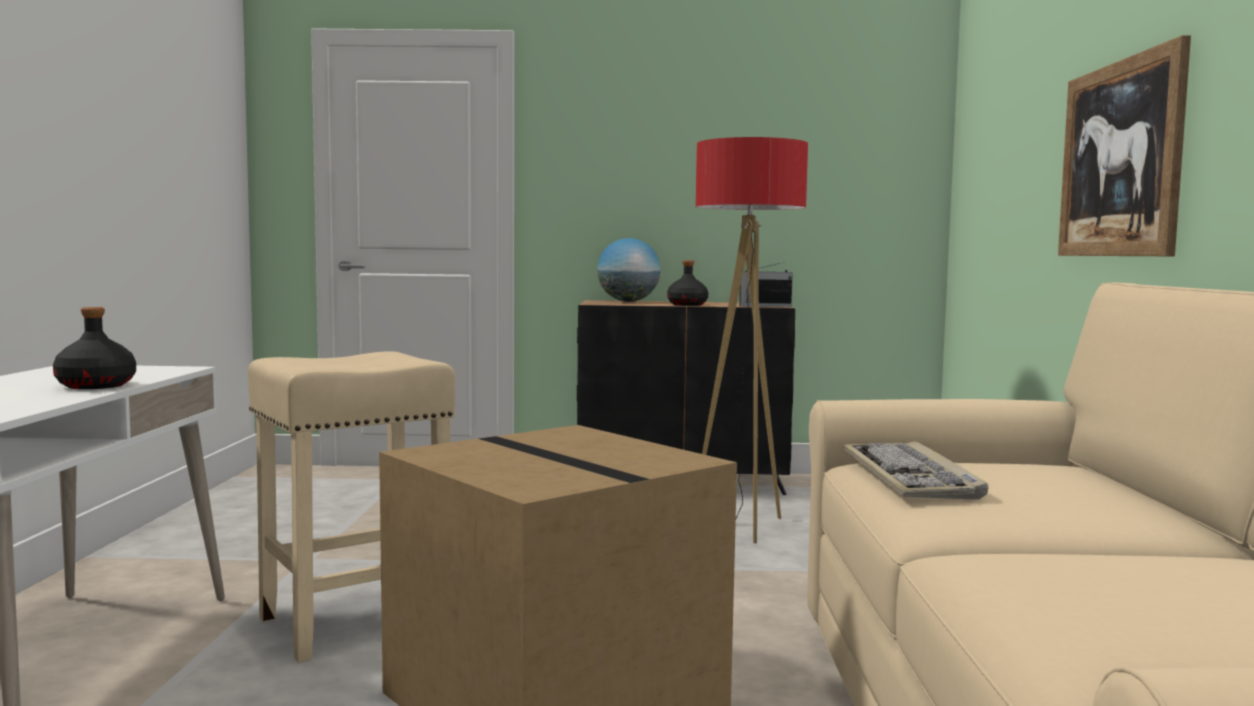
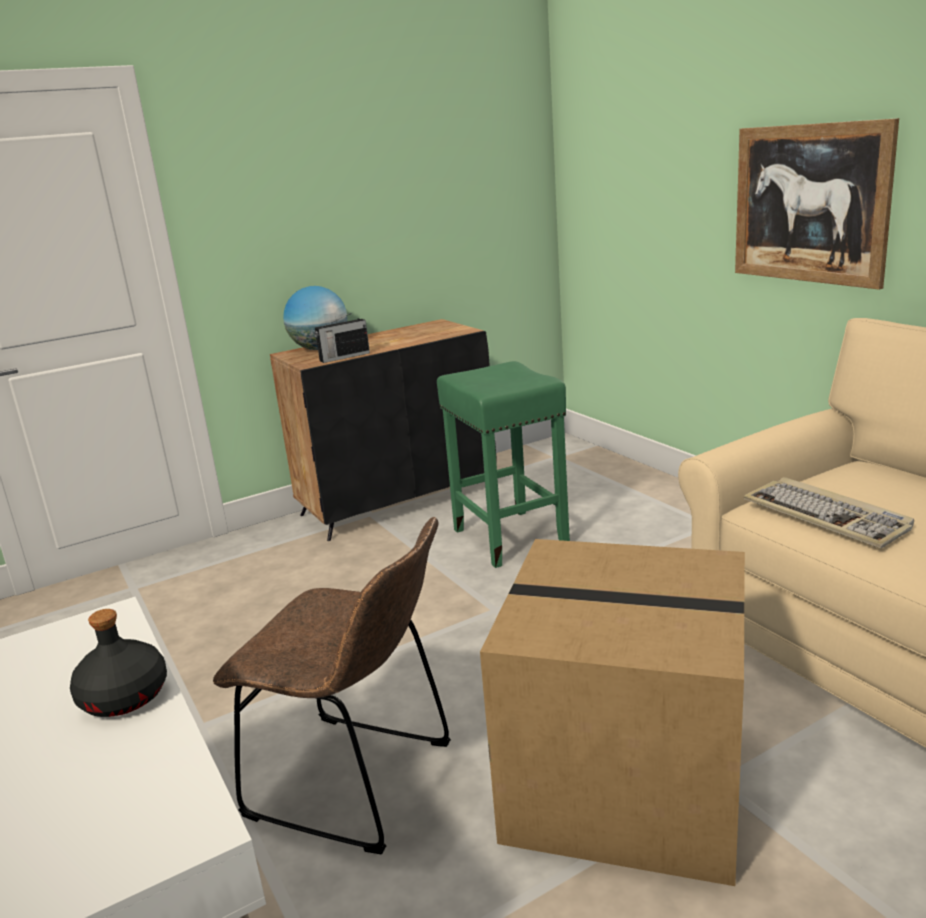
camera: 30 degrees left, 15 degrees up
beige stool [248,351,455,663] -> brown chair [213,517,451,854]
black bottle [667,260,708,306] -> none
floor lamp [695,137,808,543] -> green stool [437,361,570,568]
radio [739,262,793,307] -> radio moved to [314,313,370,363]

